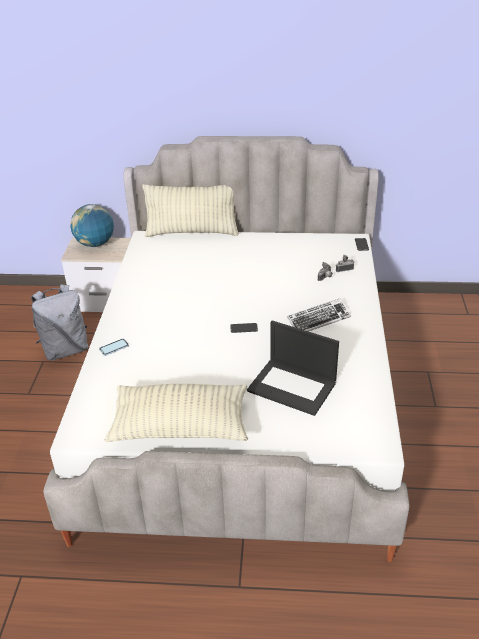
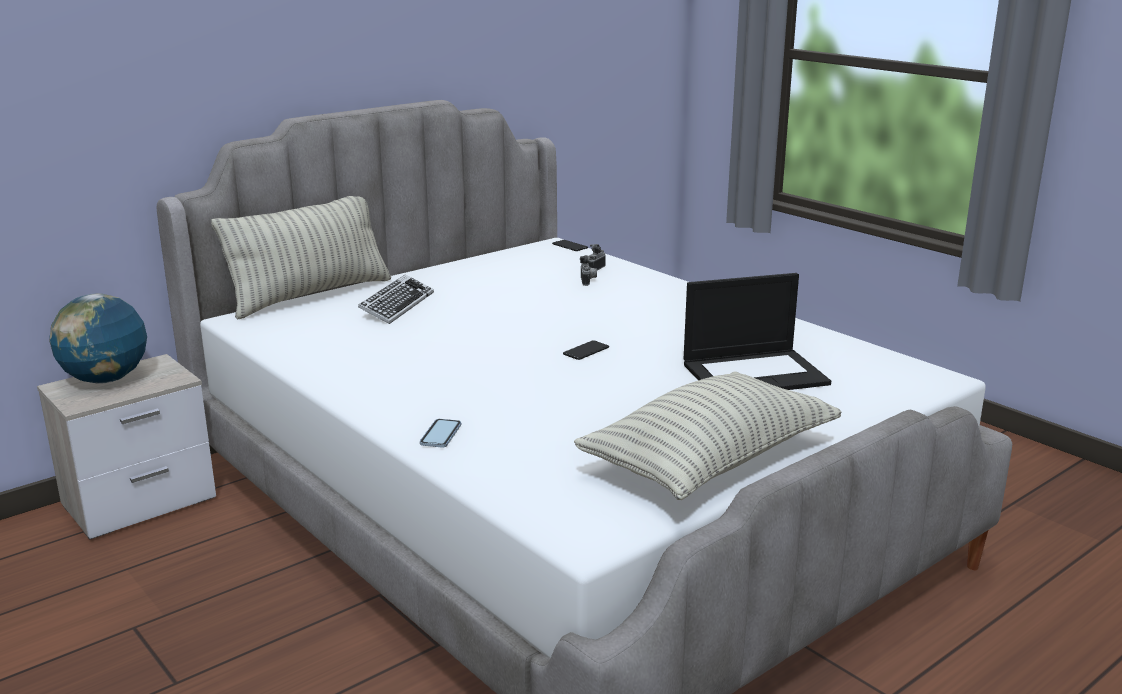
camera: 45 degrees left, 15 degrees down
grey backpack [31,284,88,361] -> none
keyboard [287,298,351,332] -> keyboard moved to [358,274,434,324]

